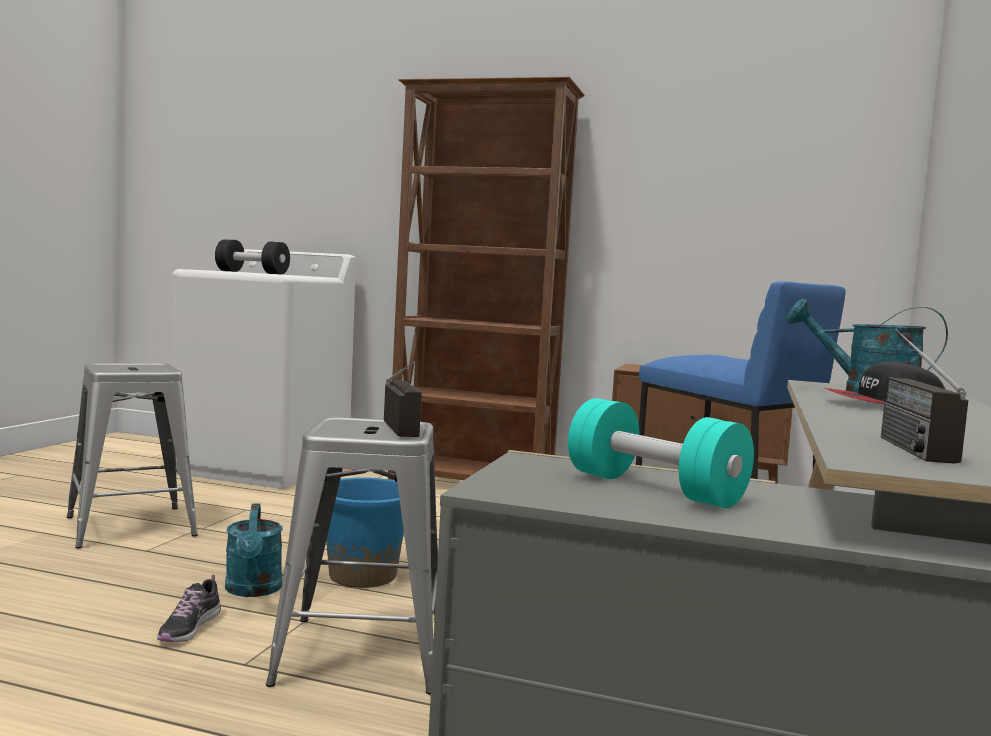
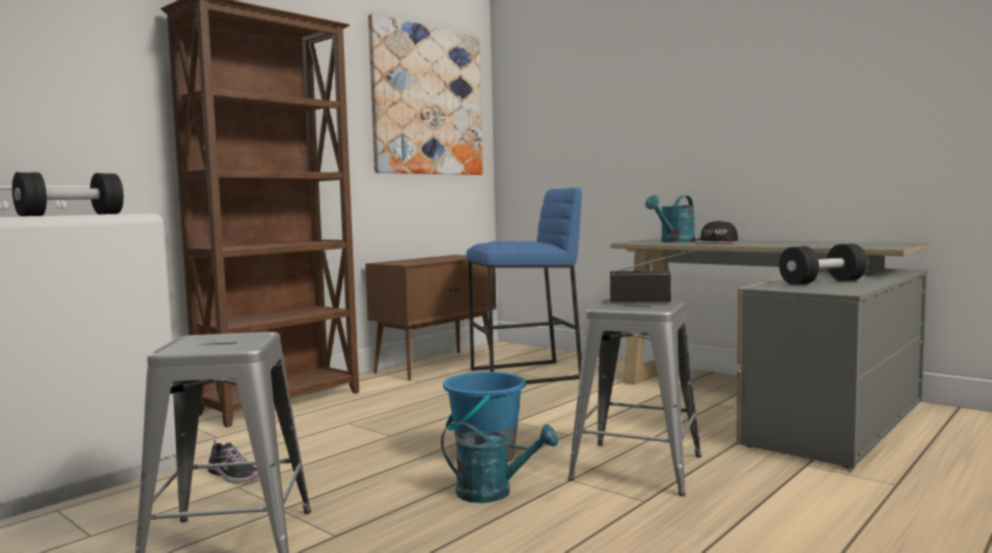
camera: 65 degrees left, 0 degrees up
shoe [157,574,221,642] -> shoe moved to [208,440,259,483]
turquoise dumbbell [568,398,754,508] -> black dumbbell [779,244,867,285]
radio [881,329,968,464] -> none
none -> picture [368,13,483,175]

